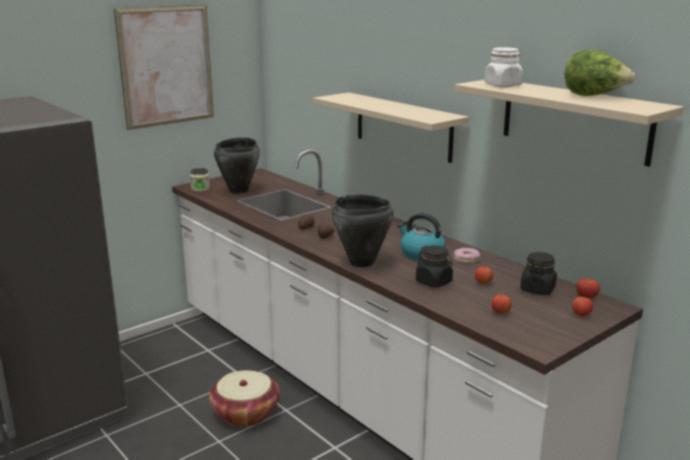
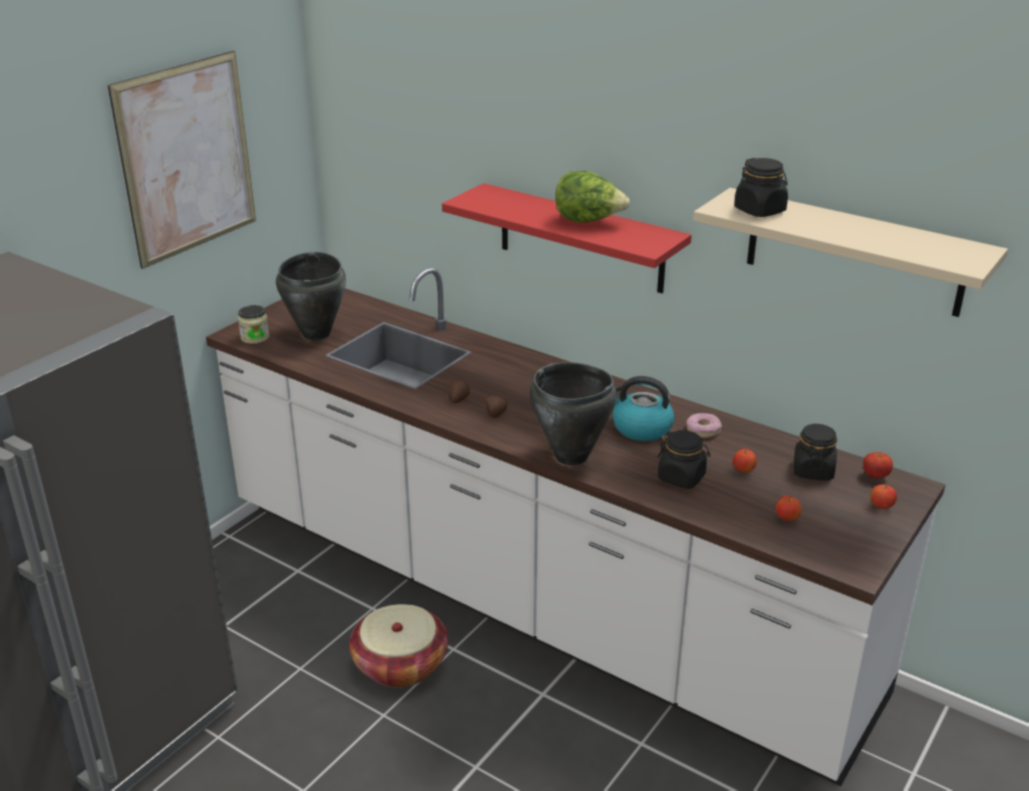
camera: 15 degrees left, 10 degrees up
beige shelf [313,93,469,163] -> red shelf [442,183,692,293]
white jar [484,47,523,87] -> black jar [734,158,788,217]
lettuce [565,50,635,96] -> lettuce moved to [555,171,630,223]

